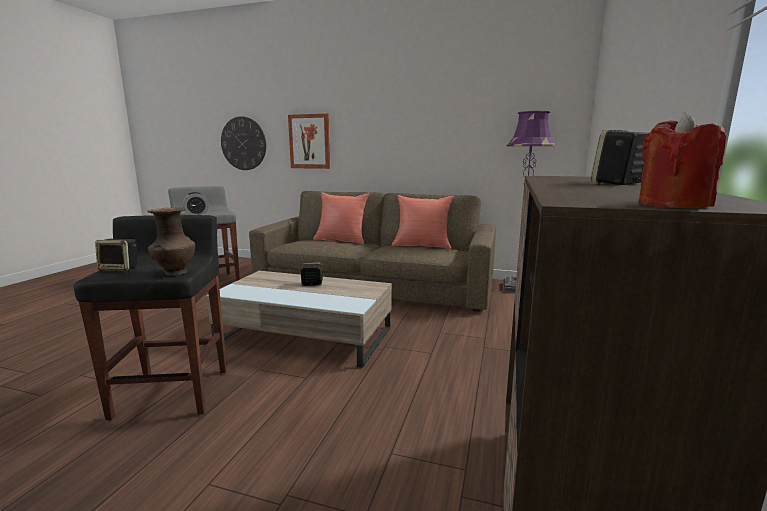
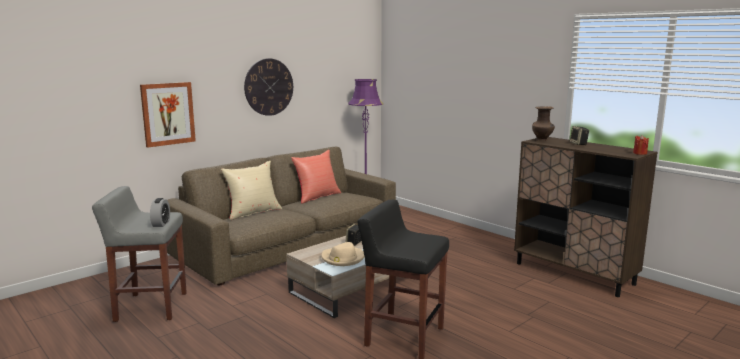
camera: 60 degrees left, 0 degrees up
speaker [95,239,138,271] -> none
brown vase [147,207,195,276] -> brown vase moved to [532,106,555,141]
wall clock [221,116,266,170] -> wall clock moved to [244,58,293,116]
red pillow [313,192,370,244] -> beige pillow [221,161,282,220]
none -> beige hat [321,242,364,266]

